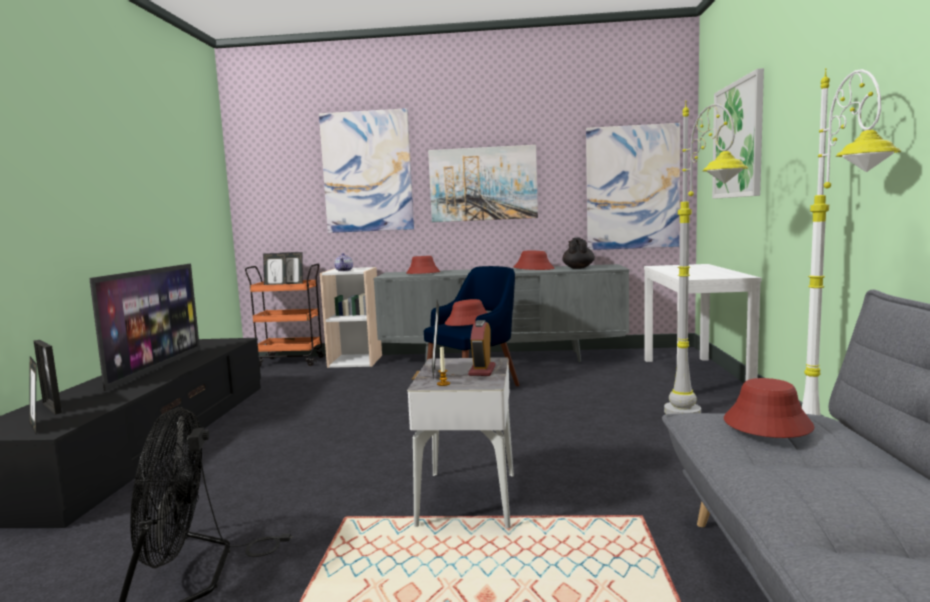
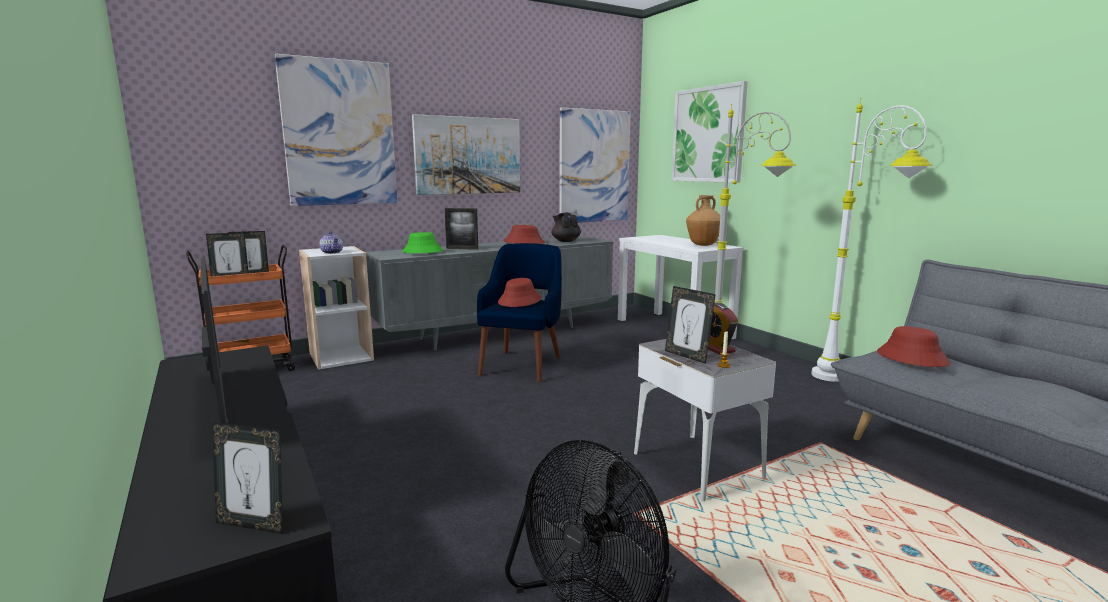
camera: 35 degrees left, 5 degrees up
picture frame [34,340,62,414] -> picture frame moved to [445,208,478,250]
red hat [406,256,440,274] -> green hat [402,232,443,253]
none -> brown vase [686,195,720,246]

